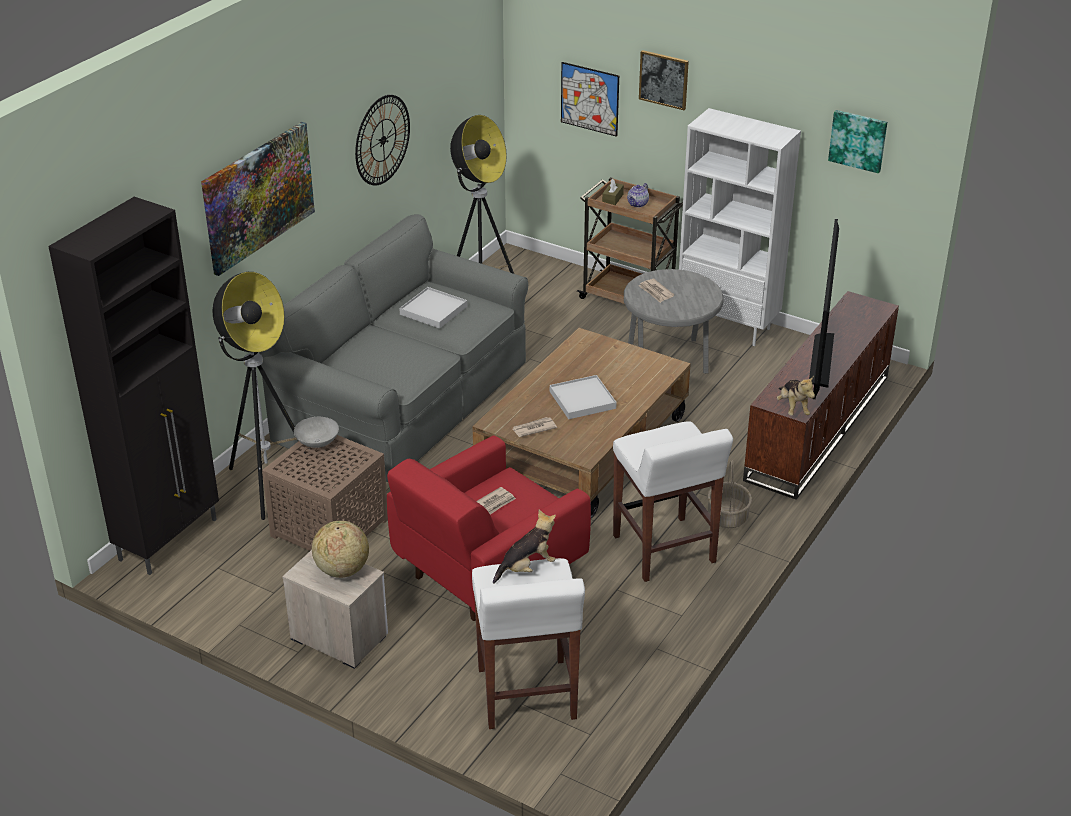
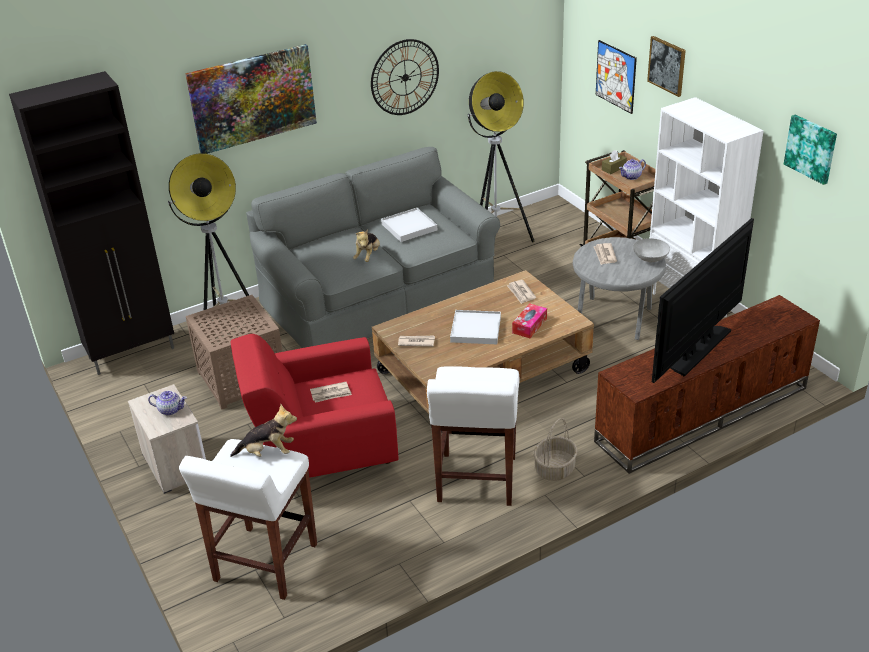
camera: 30 degrees right, 0 degrees up
grey bowl [294,417,339,448] -> grey bowl moved to [633,238,670,262]
globe [312,521,369,578] -> teapot [148,391,187,415]
plush toy [777,376,815,416] -> plush toy moved to [353,230,380,262]
none -> newspaper [507,280,536,304]
none -> tissue box [512,303,547,338]

